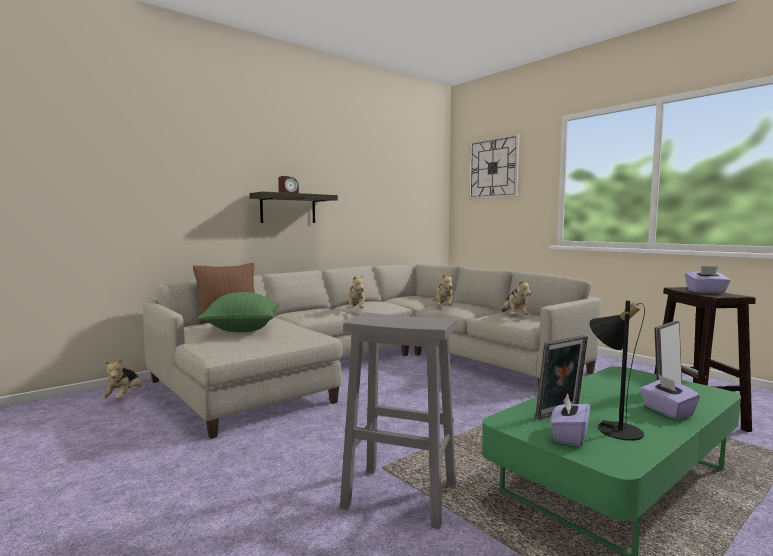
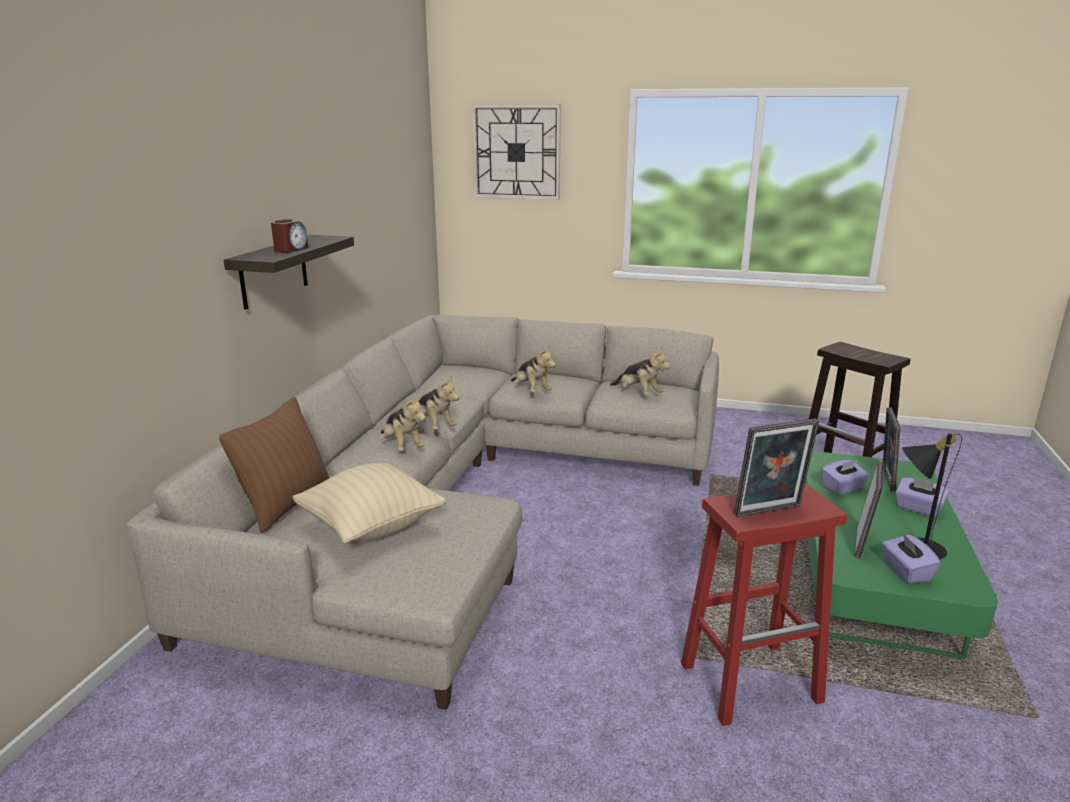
camera: 35 degrees left, 15 degrees up
plush toy [102,358,142,400] -> plush toy moved to [380,393,426,451]
green pillow [198,292,280,332] -> beige pillow [292,463,446,543]
grey stool [340,312,457,529] -> red stool [681,484,847,726]
purple tissue box [685,266,731,293] -> purple tissue box moved to [821,460,870,495]
none -> picture frame [734,419,819,517]

